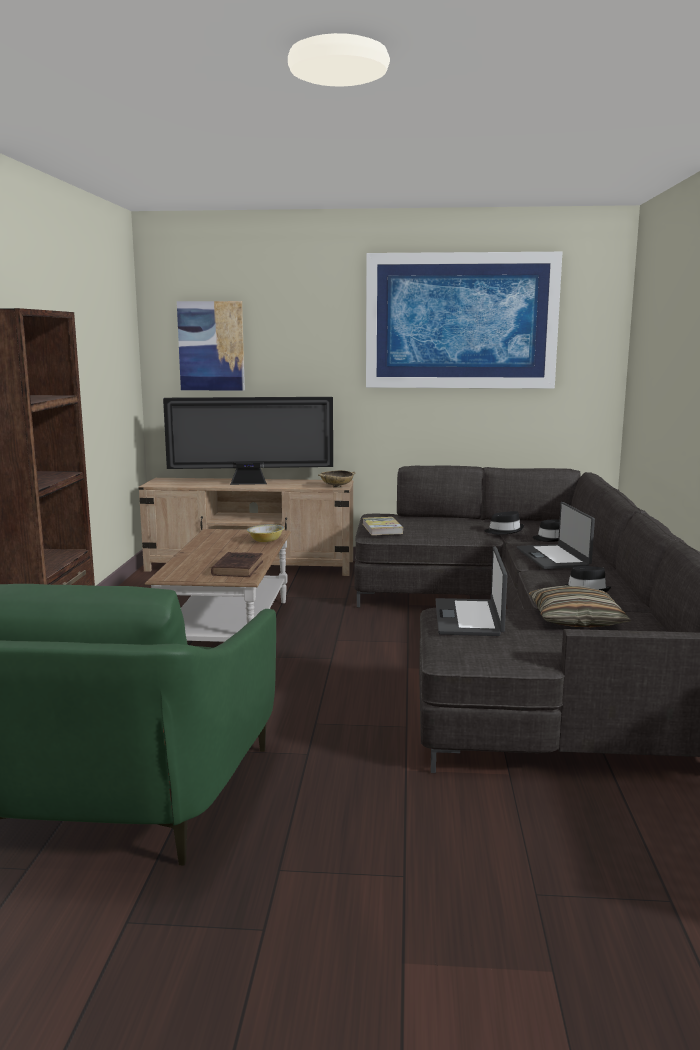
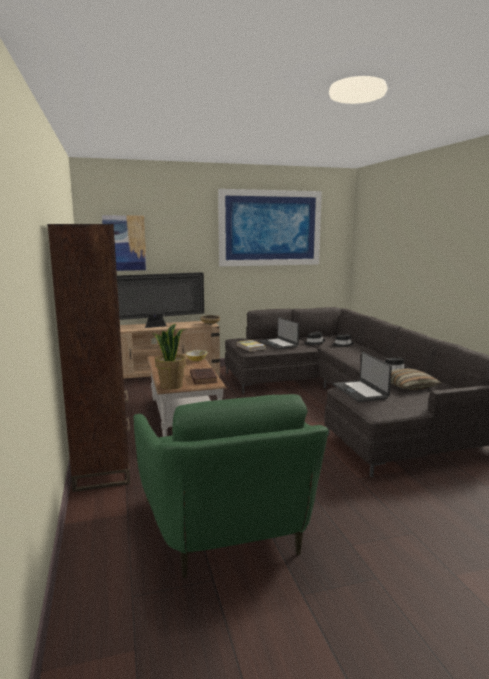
camera: 20 degrees left, 0 degrees up
laptop [517,502,595,569] -> laptop moved to [259,317,299,350]
none -> potted plant [154,324,186,390]

